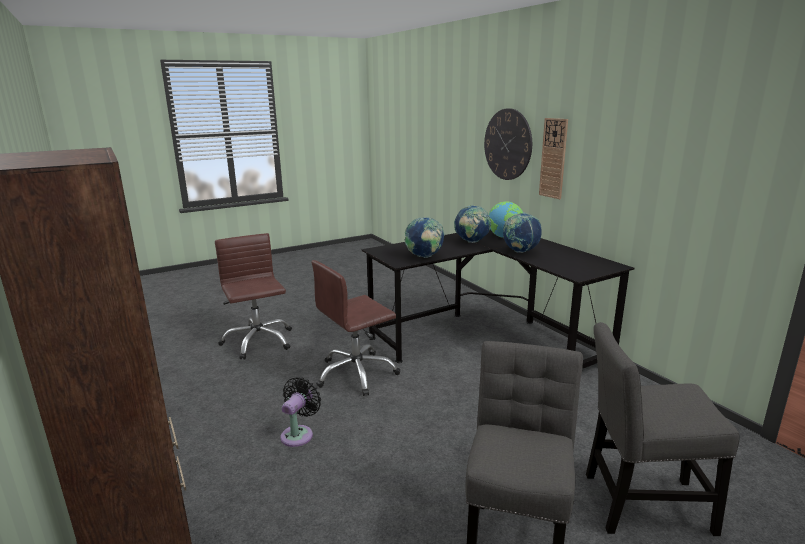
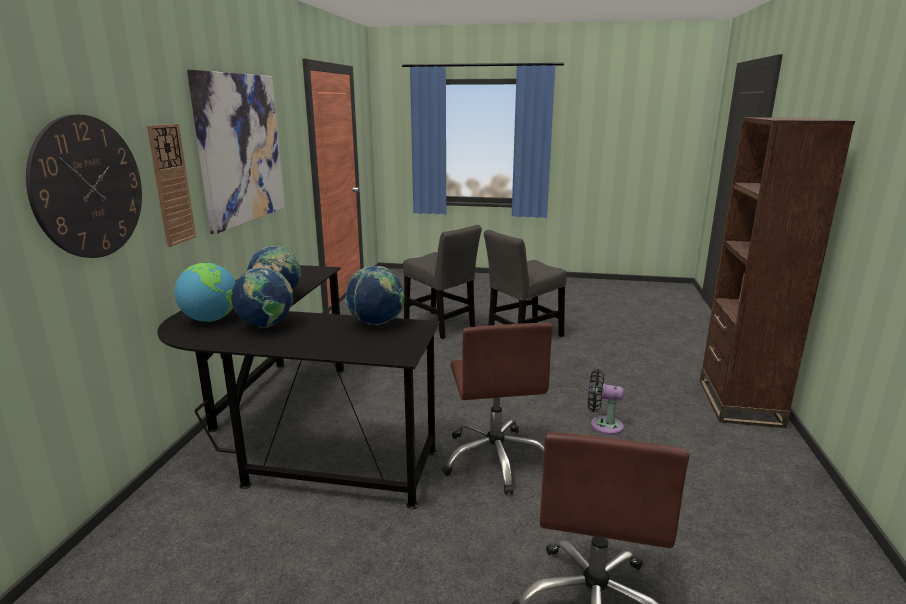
camera: 140 degrees left, 0 degrees up
black fan [281,377,321,447] -> black fan turned 45 degrees clockwise [588,369,624,435]
brown office chair [311,260,400,396] -> brown office chair turned 75 degrees clockwise [442,323,553,495]
none -> picture [187,70,285,234]

